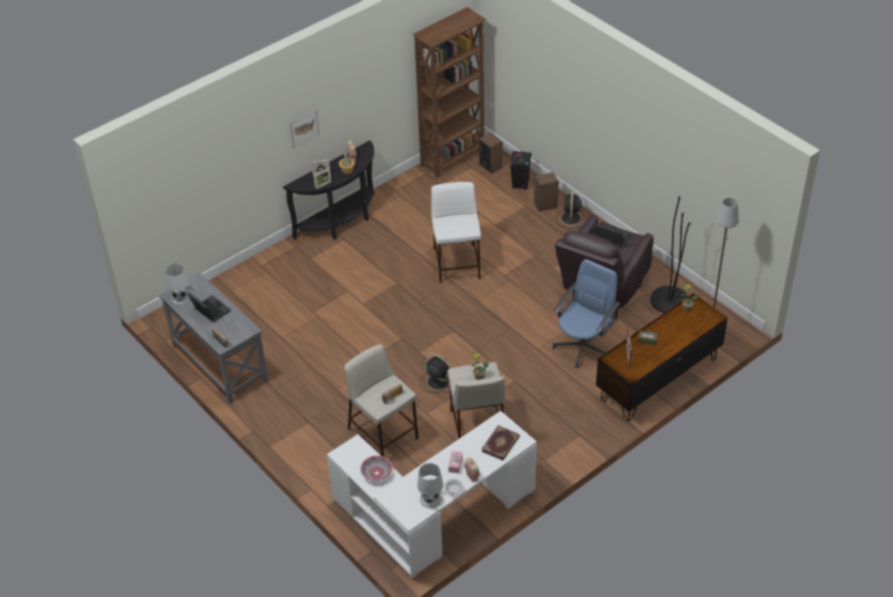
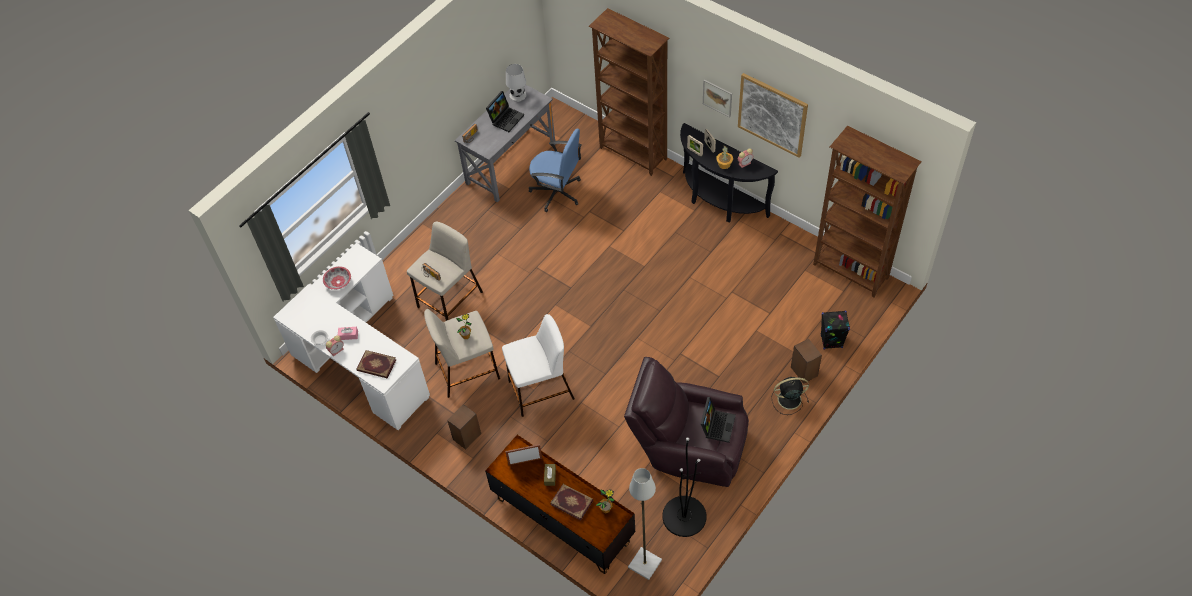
camera: 80 degrees right, 10 degrees up
white table lamp [417,463,443,508] -> none
black fan [420,353,451,393] -> none
white stool [431,182,481,283] -> white stool moved to [502,314,575,417]
speaker [479,132,503,174] -> speaker moved to [447,404,481,449]
blue office chair [552,259,620,368] -> blue office chair moved to [529,129,581,212]
none -> book [550,484,594,521]
none -> brown bookcase [589,8,669,176]
none -> picture [738,73,808,158]

